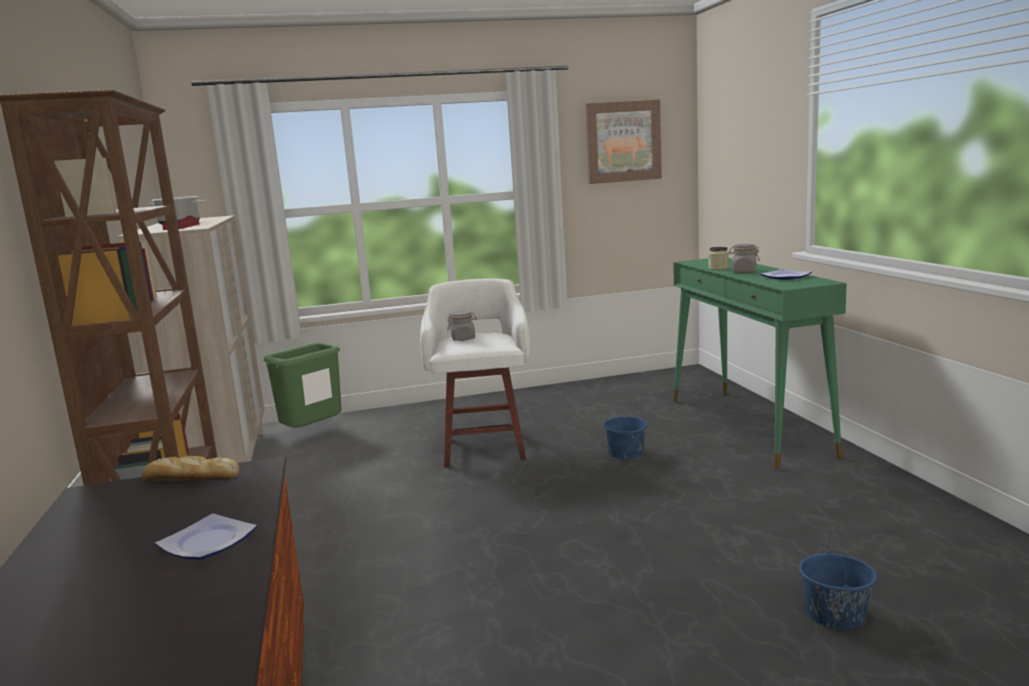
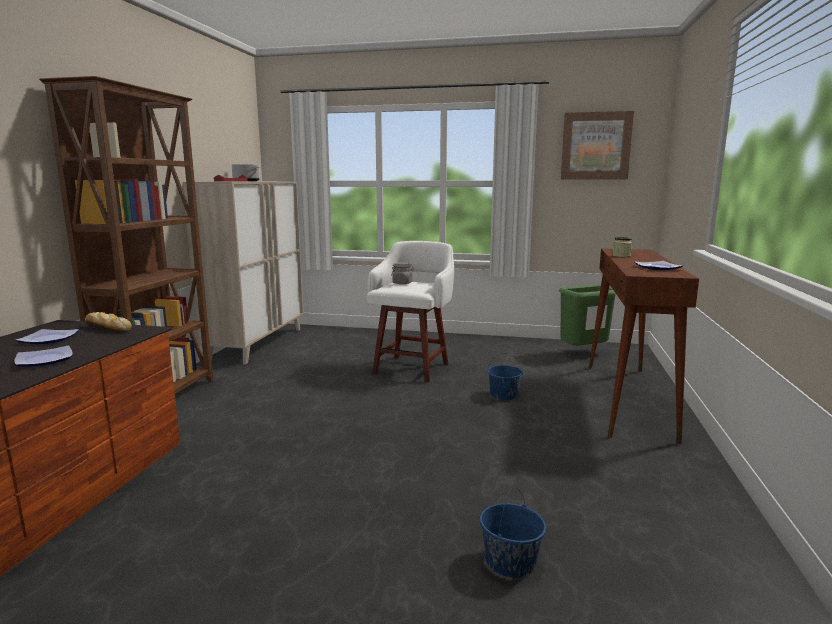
camera: 25 degrees right, 0 degrees up
green trash can [264,342,342,428] -> green trash can moved to [559,285,616,346]
green console table [673,258,847,470] -> brown console table [589,248,699,444]
grey jar [728,244,760,273] -> none
none -> plate [16,329,79,344]

